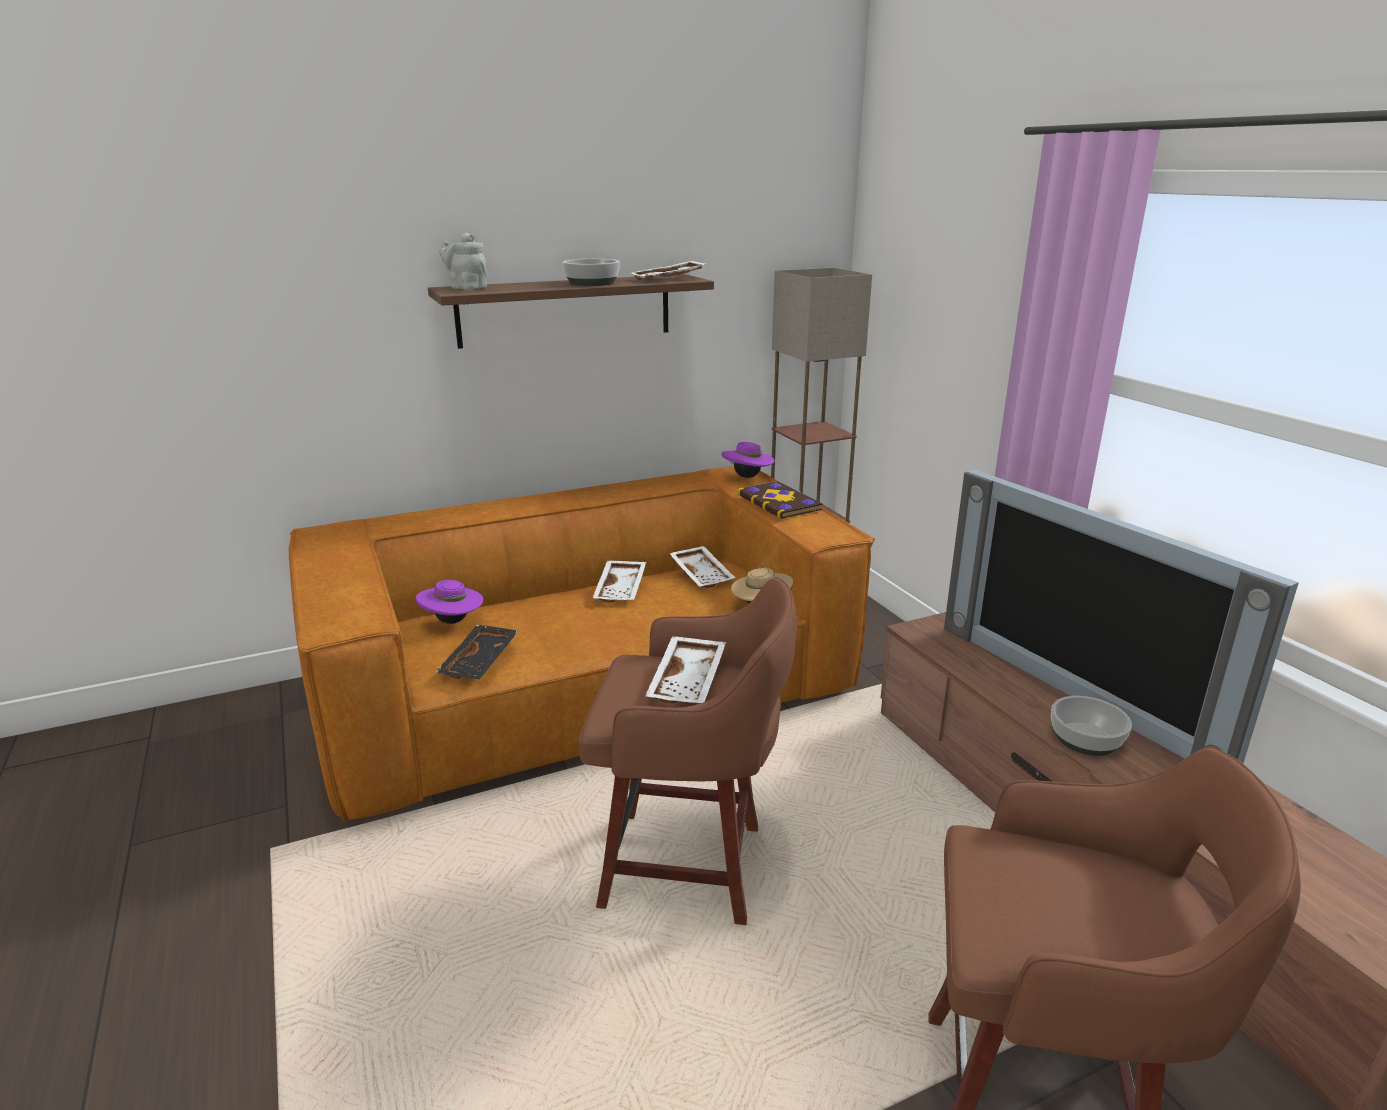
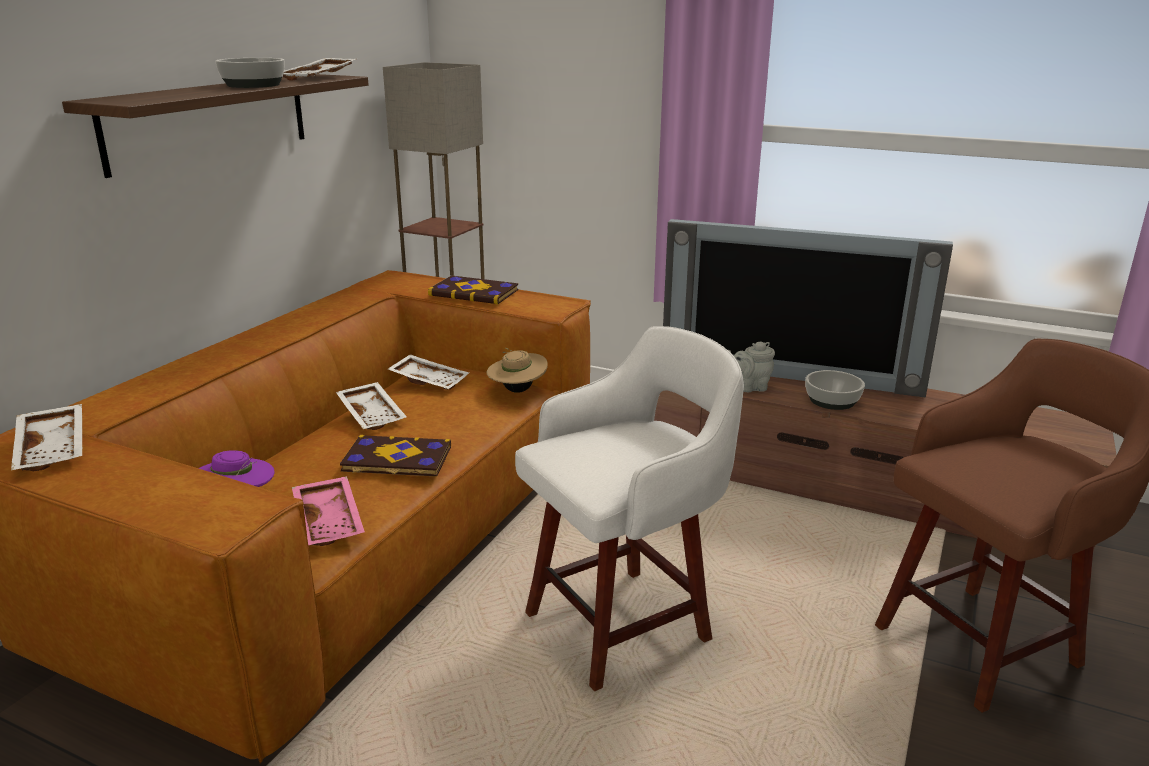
camera: 40 degrees left, 0 degrees up
black tray [435,625,518,679] -> pink tray [292,476,365,546]
grey teapot [439,233,487,290] -> grey teapot moved to [728,341,775,392]
brown stool [579,577,797,925] -> white stool [515,326,744,691]
white tray [645,636,726,703] -> white tray moved to [11,404,82,471]
purple hat [722,442,774,478] -> none
none -> book [340,435,451,477]

